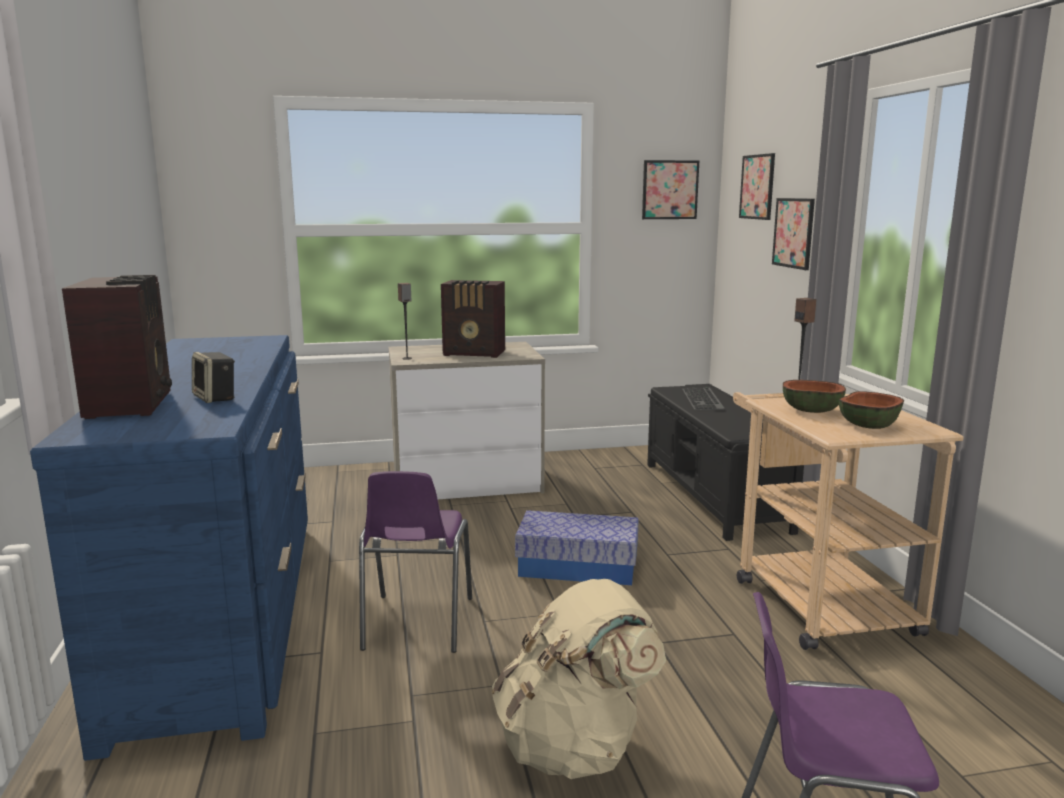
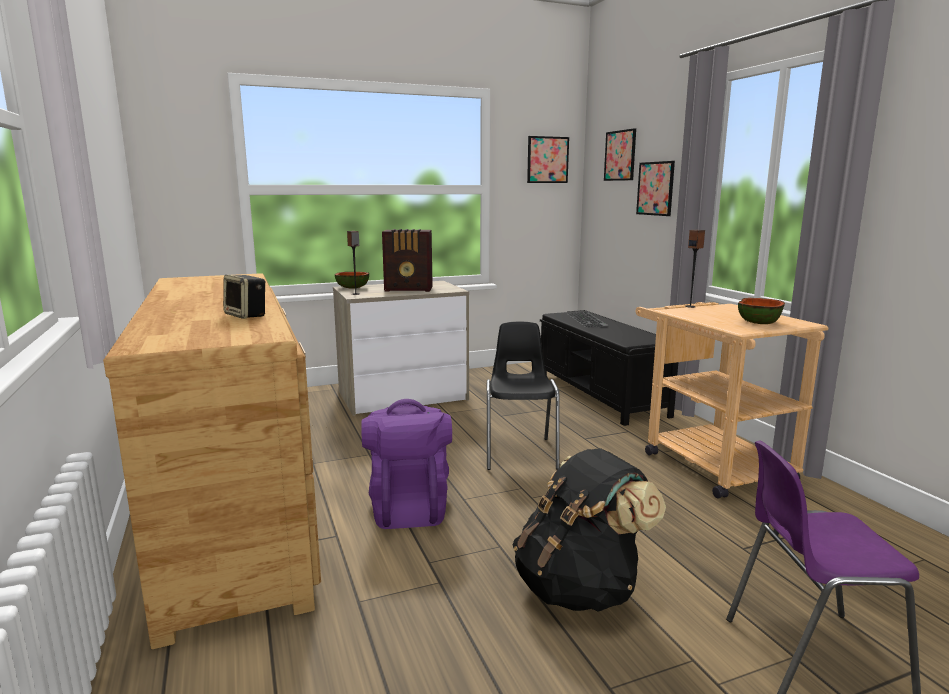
camera: 10 degrees left, 0 degrees up
blue dresser [30,335,308,761] -> brown dresser [103,273,321,649]
radio [62,275,172,419] -> none
purple chair [359,471,472,653] -> purple backpack [361,399,452,529]
beige backpack [492,579,666,779] -> black backpack [513,448,666,612]
storage box [515,510,639,585] -> black chair [486,322,560,470]
bowl [783,380,846,413] -> bowl moved to [335,272,369,288]

